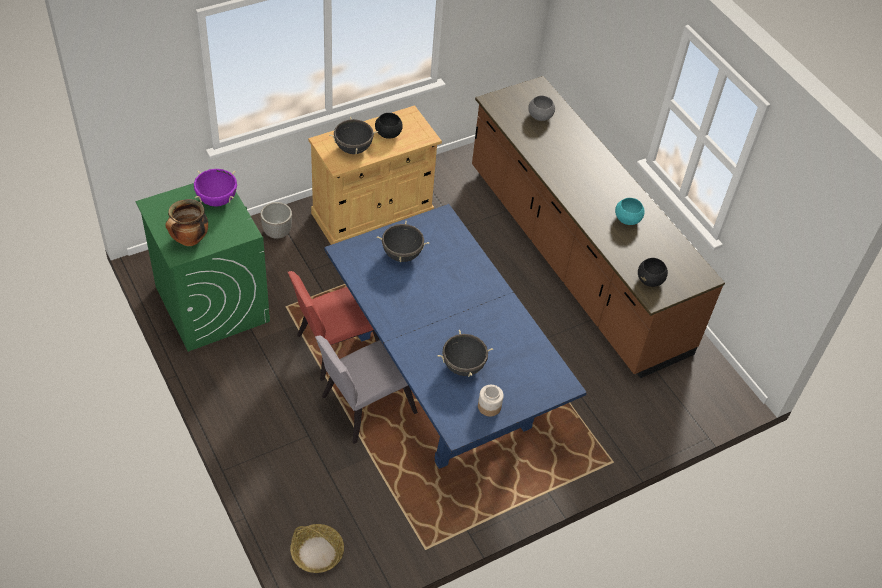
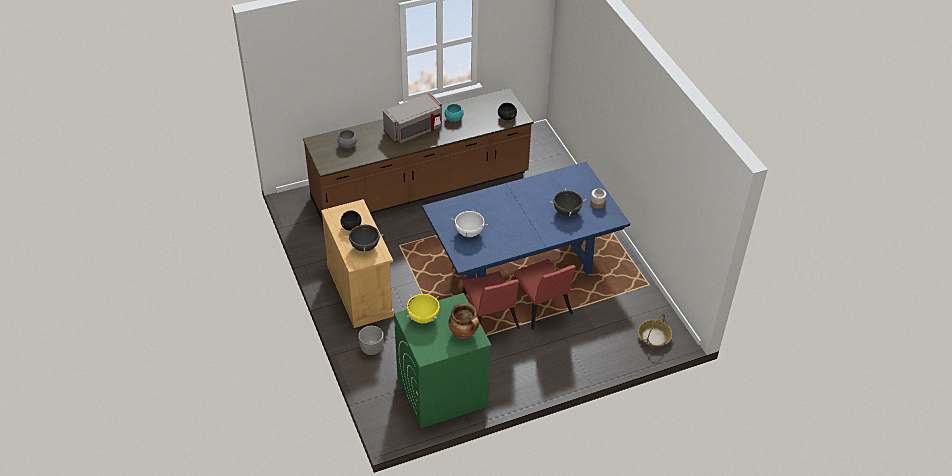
camera: 80 degrees left, 5 degrees down
purple cooking pot [194,169,237,207] -> yellow cooking pot [407,294,440,323]
grey chair [315,335,418,444] -> red chair [514,259,576,329]
black cooking pot [377,221,429,262] -> white cooking pot [451,209,488,237]
none -> grey microwave [383,92,442,143]

